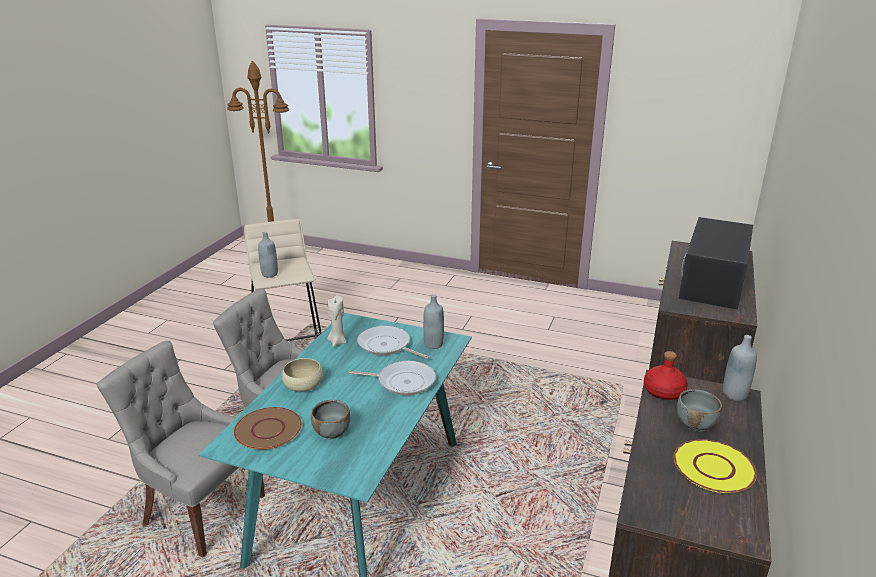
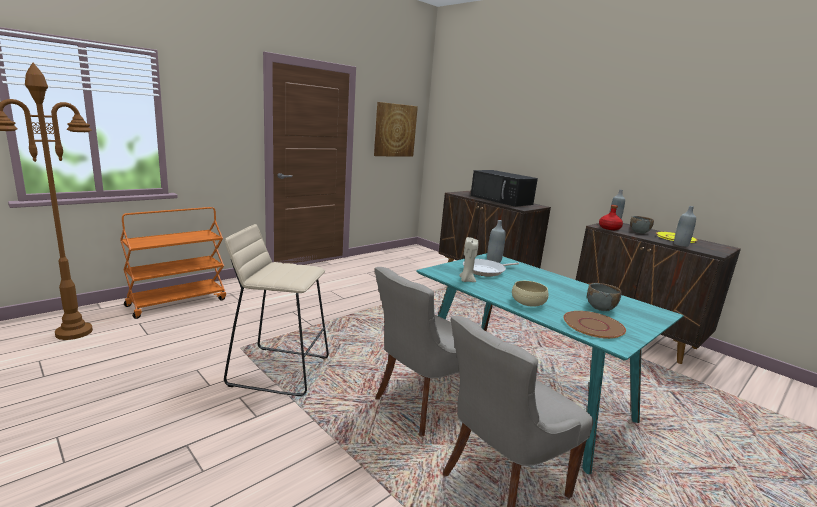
camera: 65 degrees left, 10 degrees down
grey bottle [258,232,278,278] -> grey bottle moved to [674,206,696,247]
frying pan [348,361,436,396] -> none
none -> orange cart [120,207,226,319]
none -> picture [374,102,418,157]

